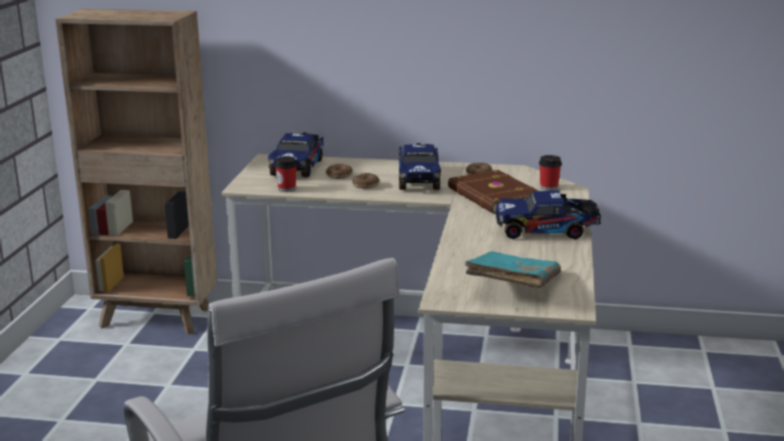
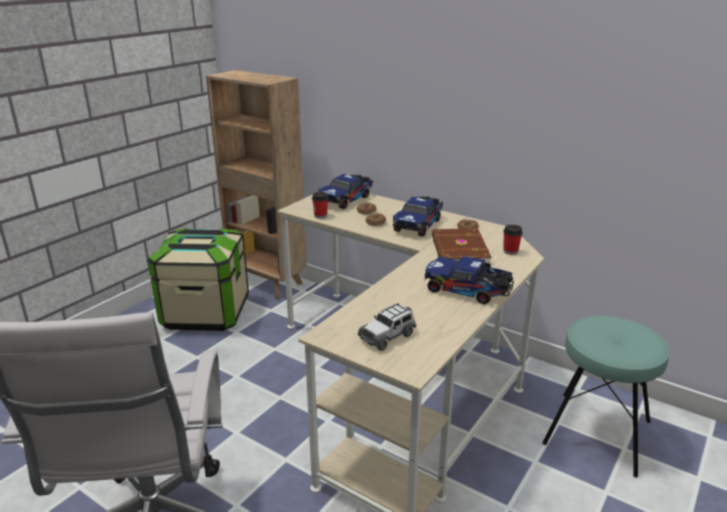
camera: 25 degrees right, 5 degrees up
turquoise book [465,251,561,288] -> toy car [358,303,417,351]
none -> storage box [148,228,249,331]
none -> turquoise stool [542,316,670,478]

